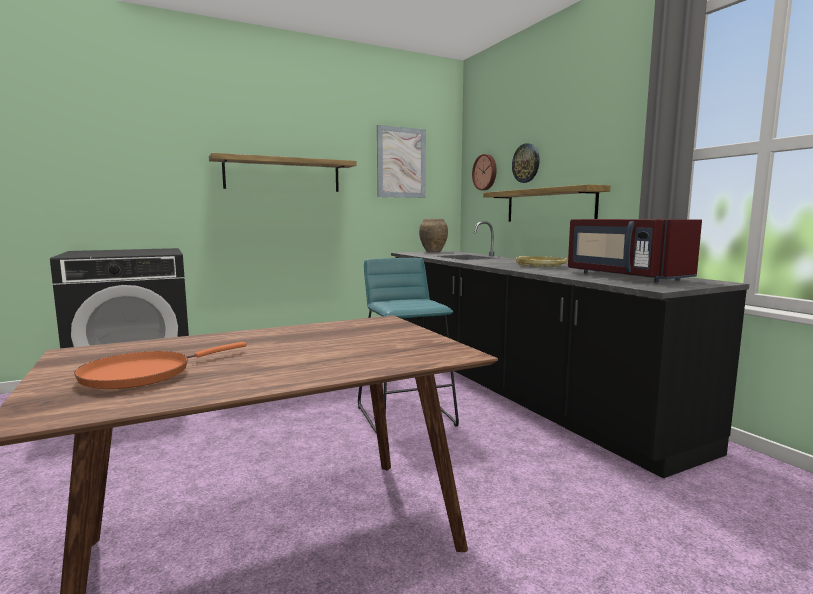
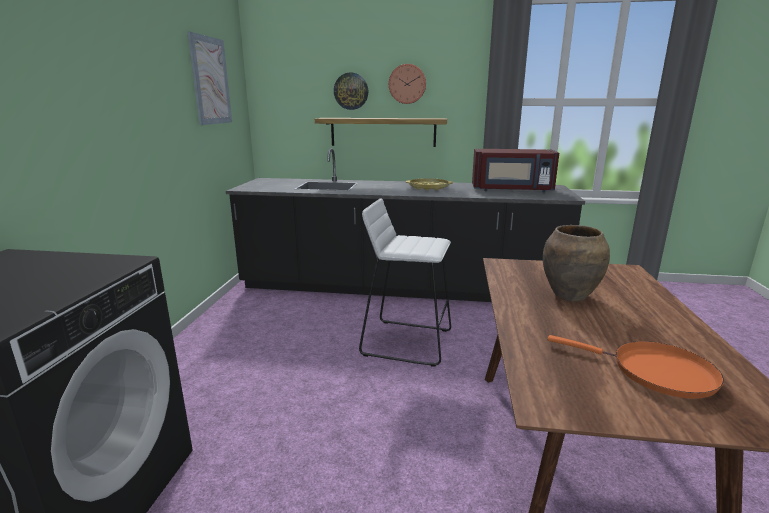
camera: 55 degrees left, 10 degrees up
orange frying pan [74,342,247,389] -> orange frying pan turned 45 degrees counterclockwise [548,335,724,399]
shelf [209,153,357,192] -> none
turquoise stool [358,258,459,434] -> white stool [359,198,451,367]
brown vase [419,219,448,252] -> brown vase moved to [543,225,610,302]
wall clock [472,154,497,190] -> wall clock moved to [389,64,426,104]

